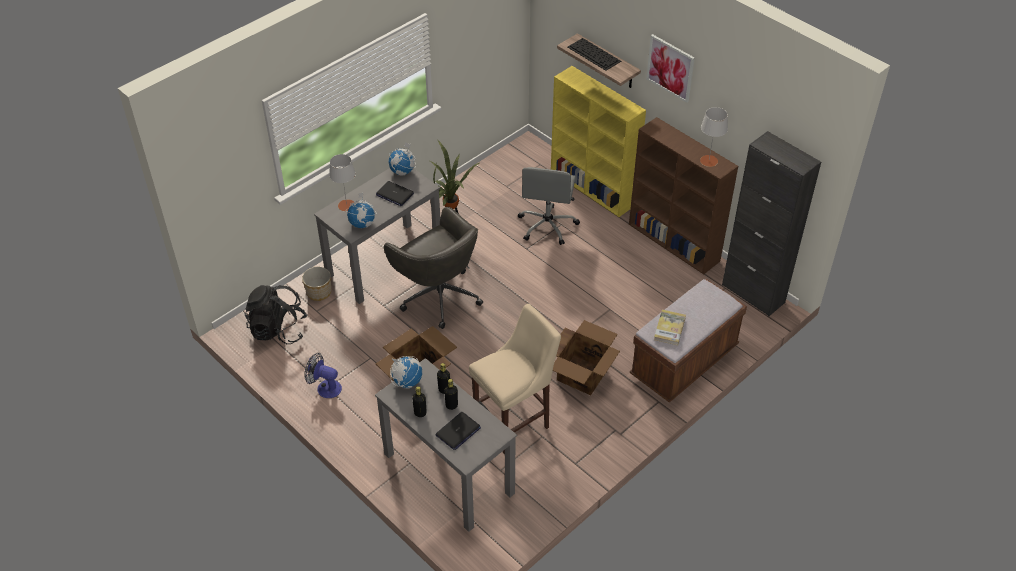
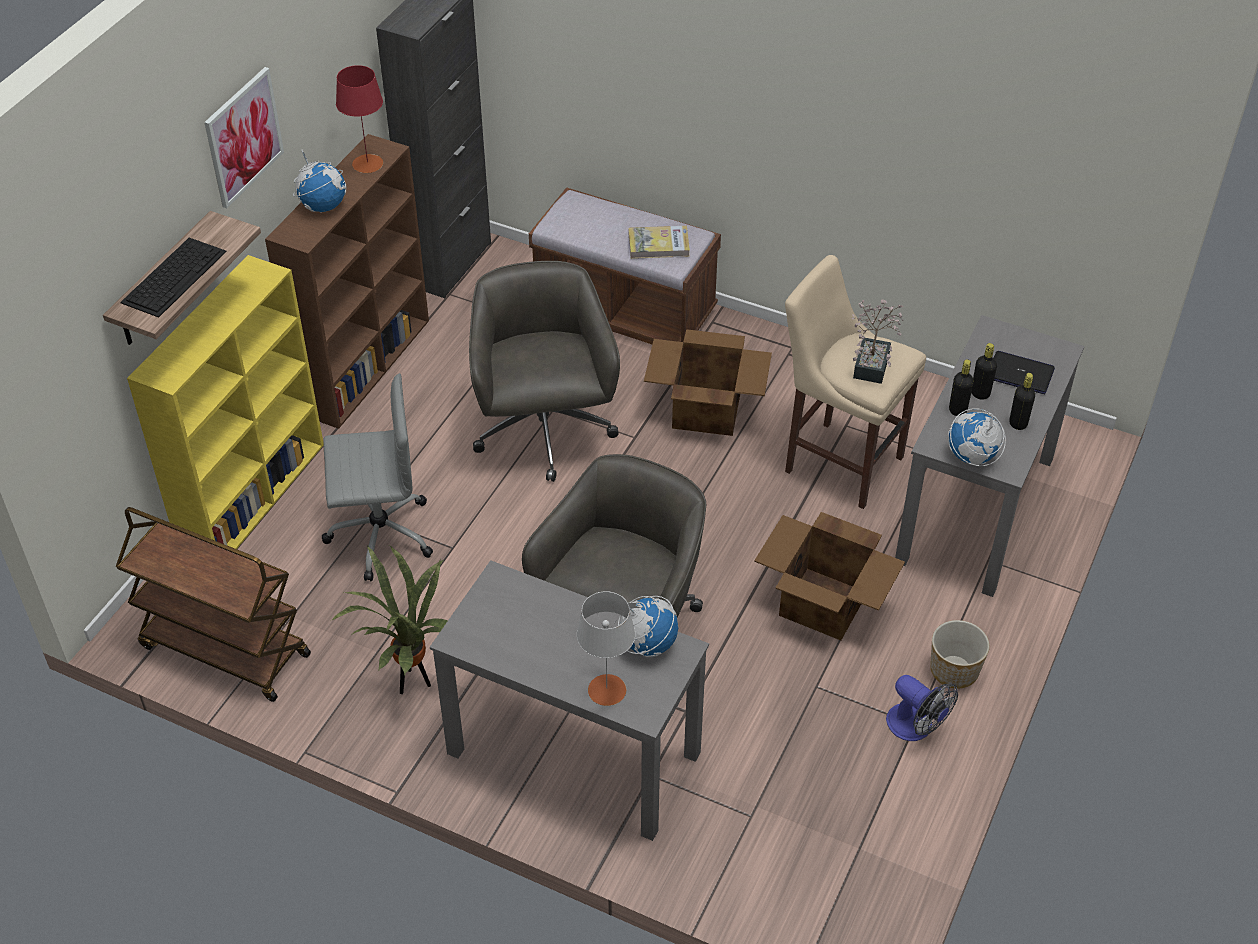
camera: 110 degrees left, 0 degrees up
black backpack [244,285,308,344] -> none
planter [302,267,331,301] -> planter moved to [930,620,990,689]
fan [304,353,342,398] -> fan turned 45 degrees counterclockwise [886,675,958,741]
laptop [376,181,414,206] -> none
globe [389,143,416,176] -> globe moved to [293,150,346,212]
grey table lamp [700,107,728,167] -> red table lamp [336,65,383,173]
none -> brown cart [116,507,311,702]
none -> grey office chair [469,261,620,482]
none -> potted plant [851,299,903,384]

